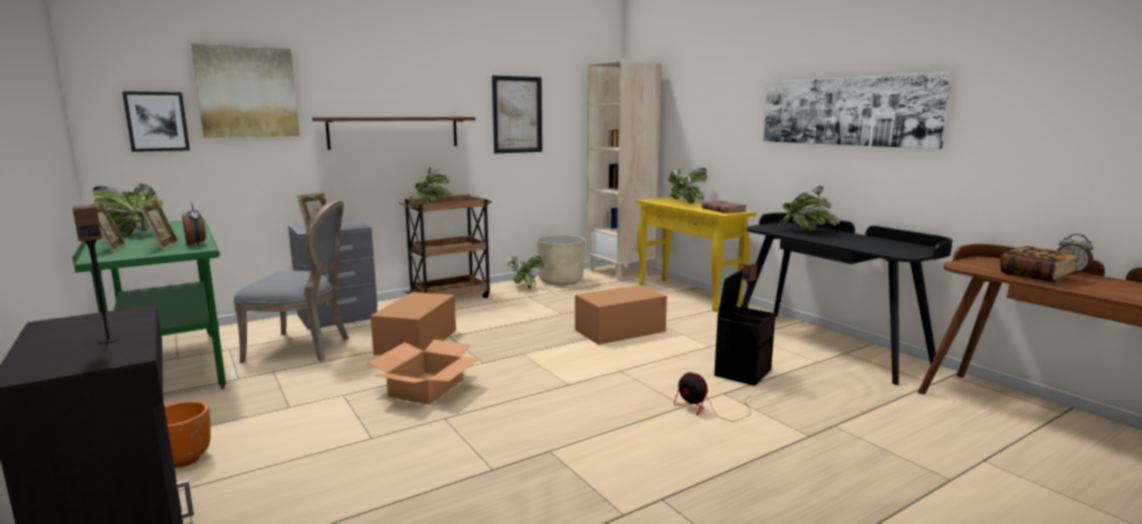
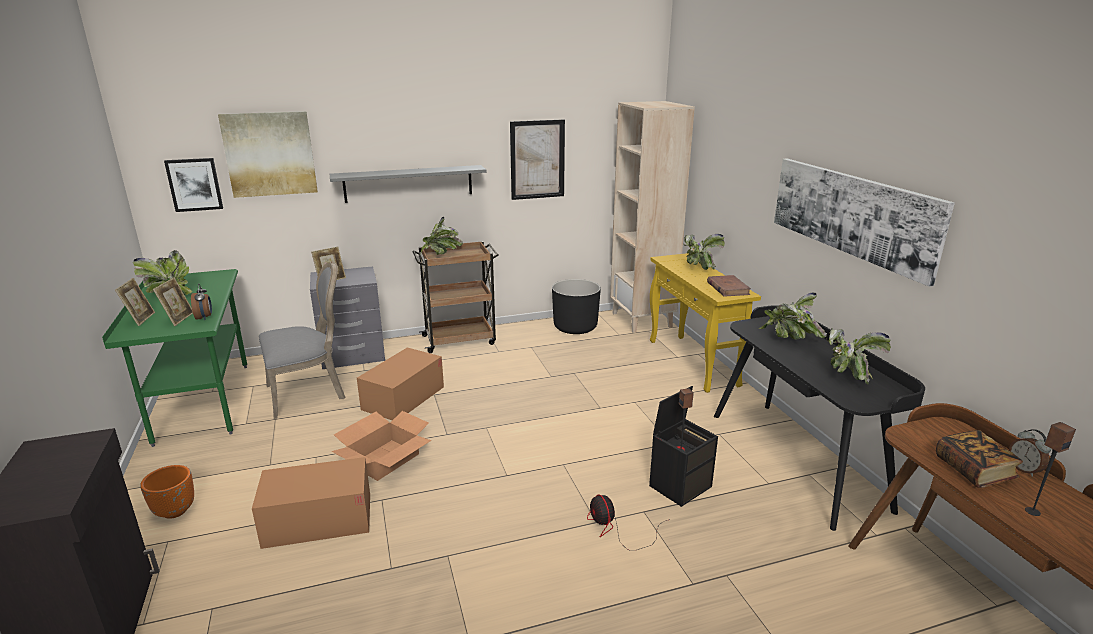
camera: 15 degrees right, 10 degrees up
speaker [73,205,119,344] -> speaker moved to [1025,422,1076,516]
grey chair [234,199,349,363] -> grey chair turned 45 degrees counterclockwise [259,262,345,419]
brown shelf [312,117,475,150] -> grey shelf [330,165,487,203]
potted plant [507,256,544,289] -> potted plant moved to [827,328,891,385]
beige planter [537,235,585,285] -> black planter [552,279,601,334]
cardboard box [575,285,667,345] -> cardboard box moved to [252,457,370,549]

